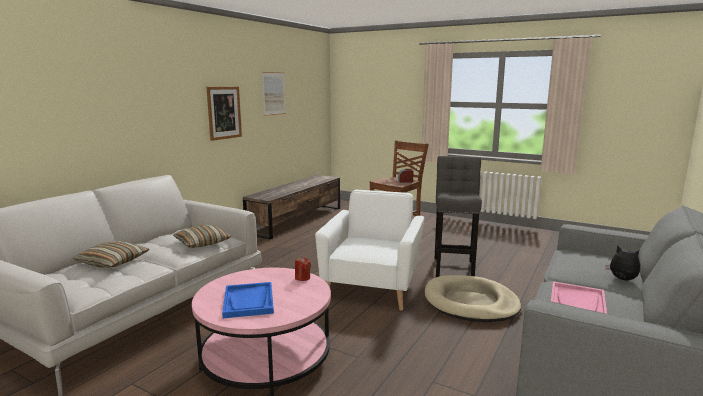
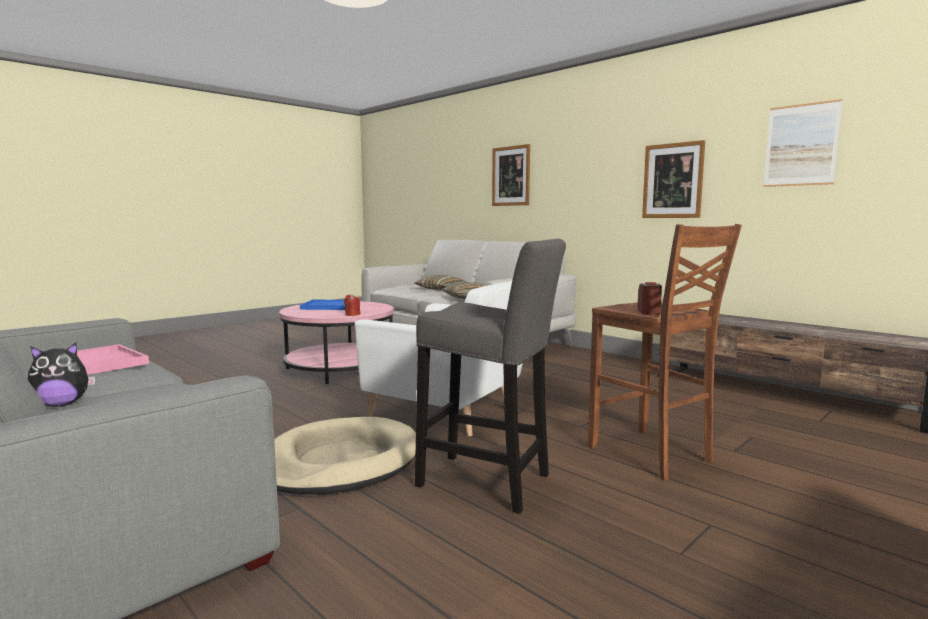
camera: 105 degrees right, 5 degrees down
none -> picture [492,144,530,206]

